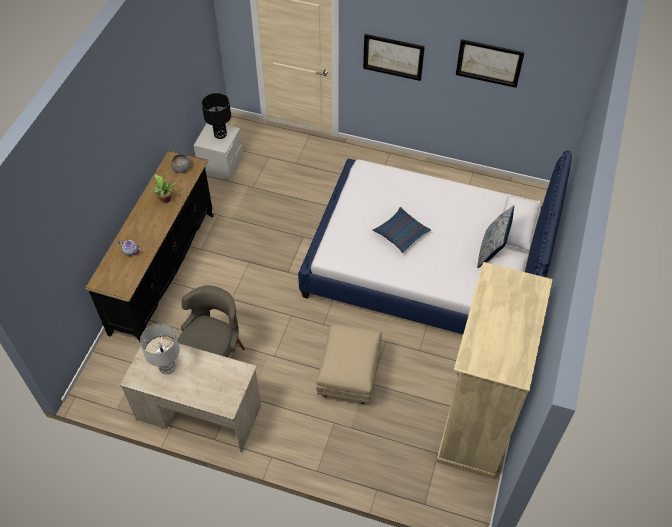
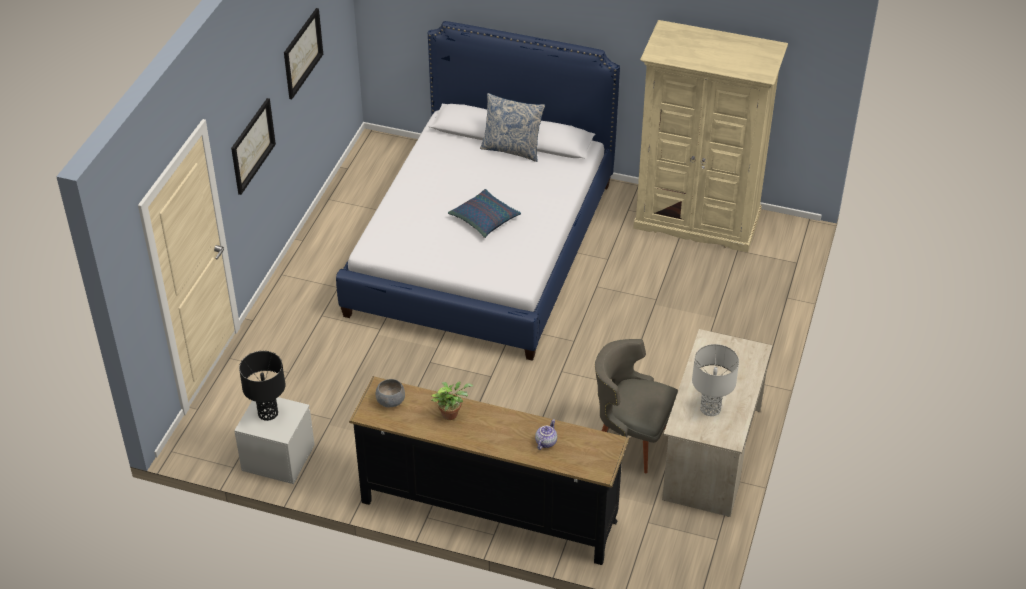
camera: 90 degrees left, 10 degrees down
beige ottoman [316,323,382,404] -> none

